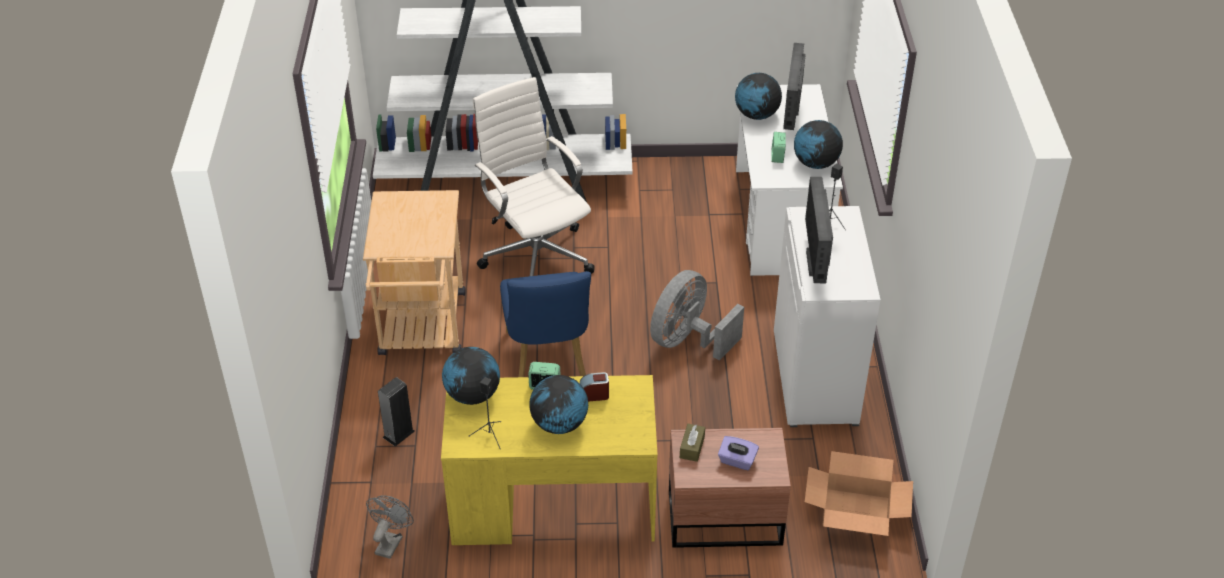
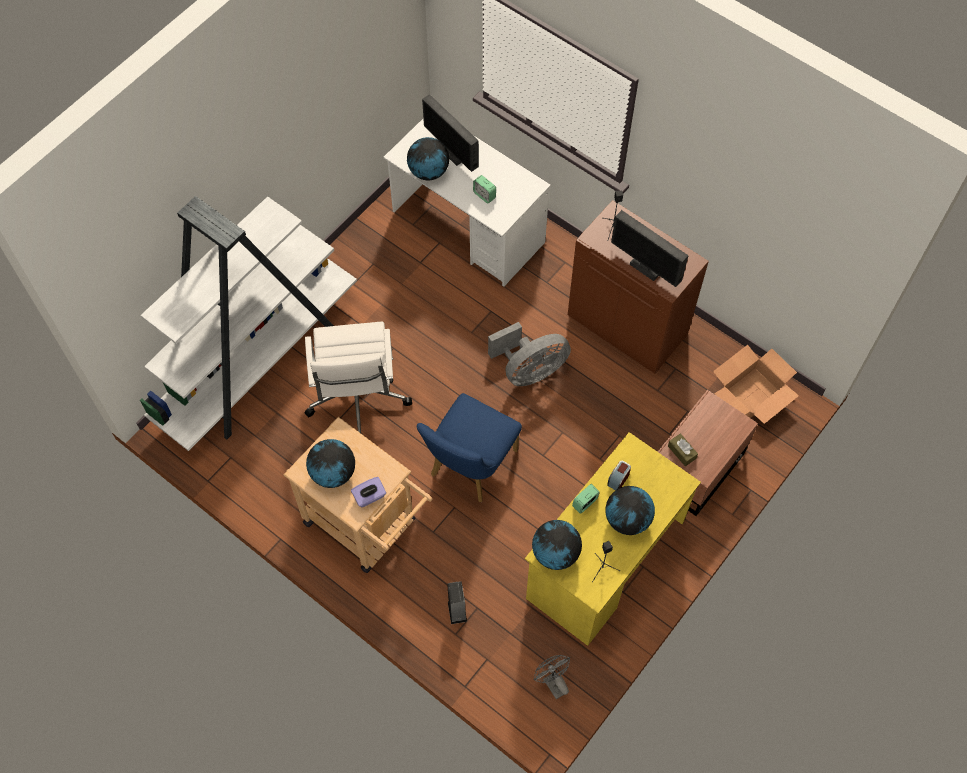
camera: 50 degrees left, 20 degrees up
white office chair [473,77,595,276] -> white office chair turned 105 degrees counterclockwise [305,322,412,436]
blue chair [500,271,591,377] -> blue chair turned 90 degrees clockwise [416,393,522,502]
grey fan [650,270,744,361] -> grey fan turned 105 degrees counterclockwise [488,322,571,386]
purple tissue box [718,436,759,470] -> purple tissue box moved to [351,477,386,507]
white cabinet [774,206,881,427] -> brown cabinet [568,200,709,374]
globe [794,120,843,169] -> globe moved to [306,439,355,488]

